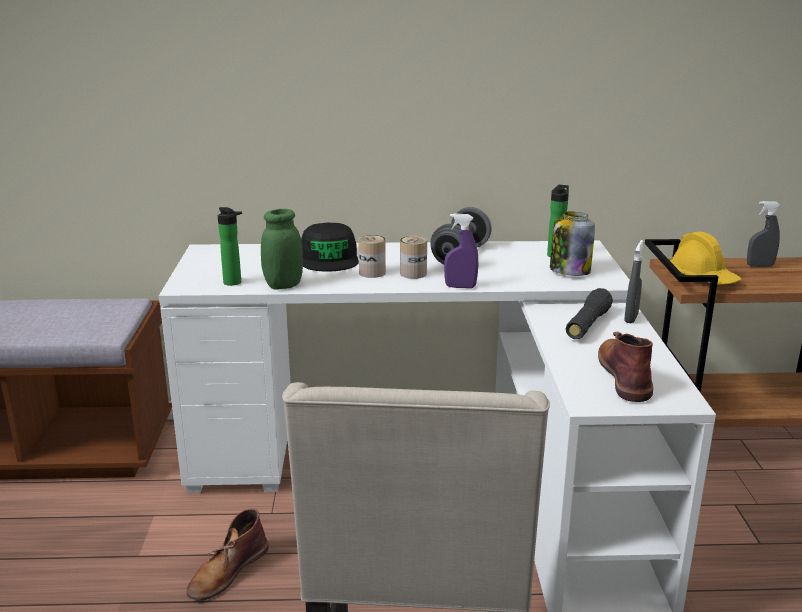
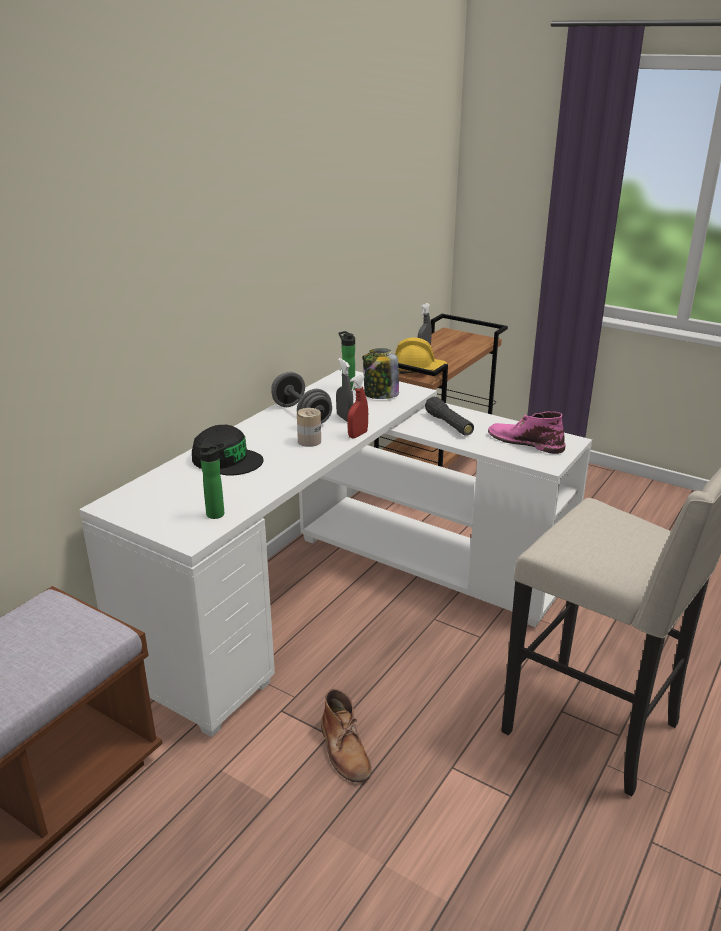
camera: 55 degrees left, 5 degrees up
green jar [261,209,303,289] -> none
can [358,235,386,278] -> none
purple spray bottle [444,213,478,288] -> red spray bottle [347,375,368,438]
brown boot [598,332,653,402] -> pink boot [488,411,566,454]
grey spray bottle [624,240,644,323] -> grey spray bottle moved to [336,358,354,421]

